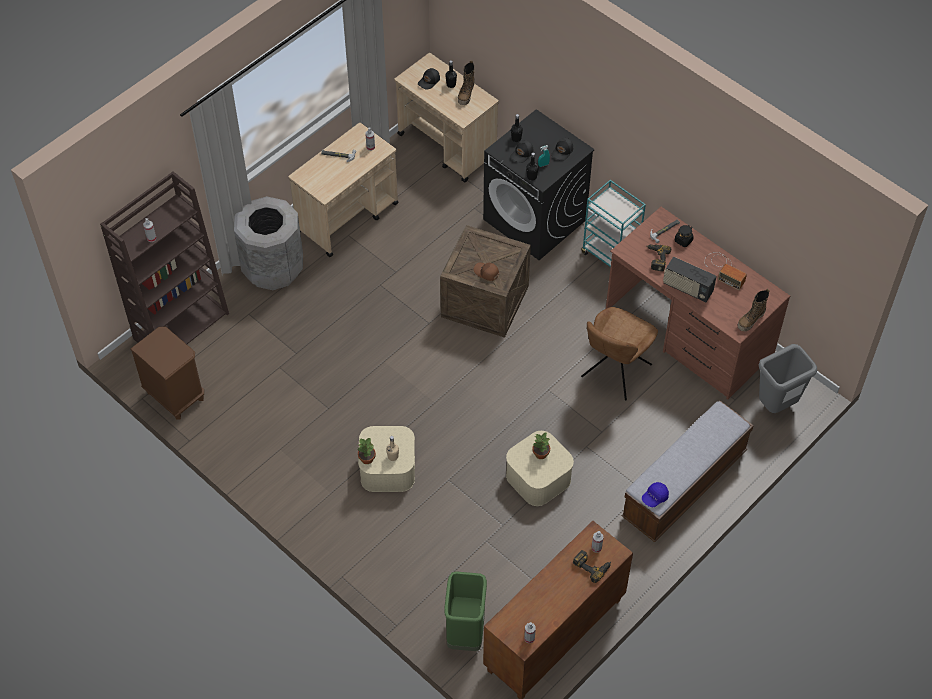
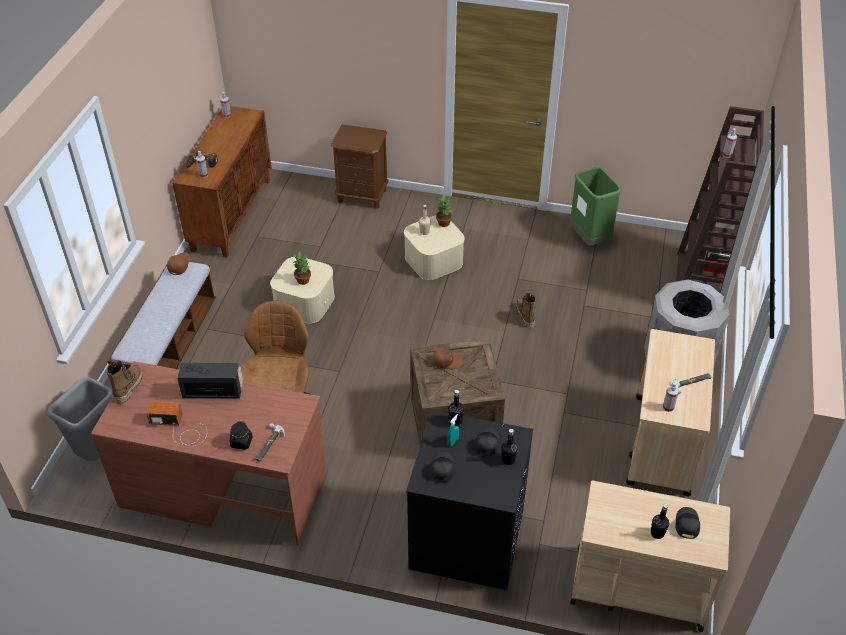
camera: 150 degrees right, 10 degrees down
brown nightstand [130,327,204,420] -> brown nightstand moved to [331,124,389,209]
green trash can [444,571,487,651] -> green trash can moved to [570,167,622,245]
boot [458,60,475,105] -> boot moved to [516,293,535,328]
turquoise cart [581,180,646,267] -> none
blue cap [642,482,669,507] -> brown cap [167,252,191,275]
power drill [646,245,671,272] -> none

